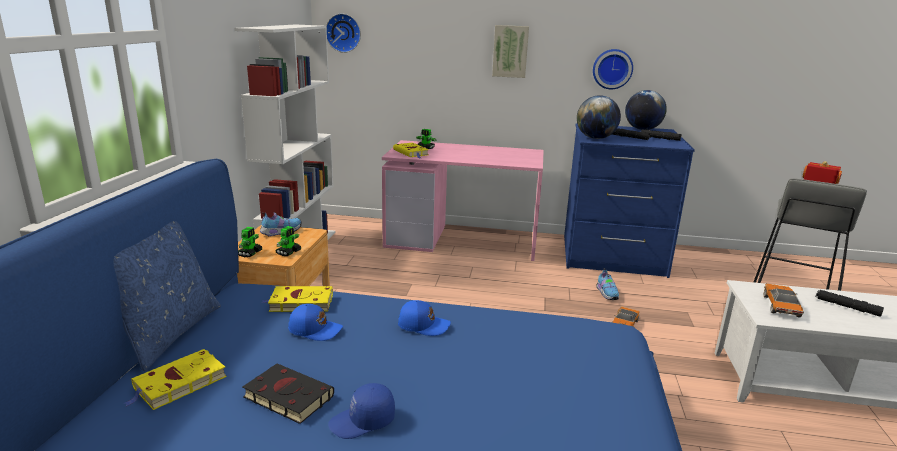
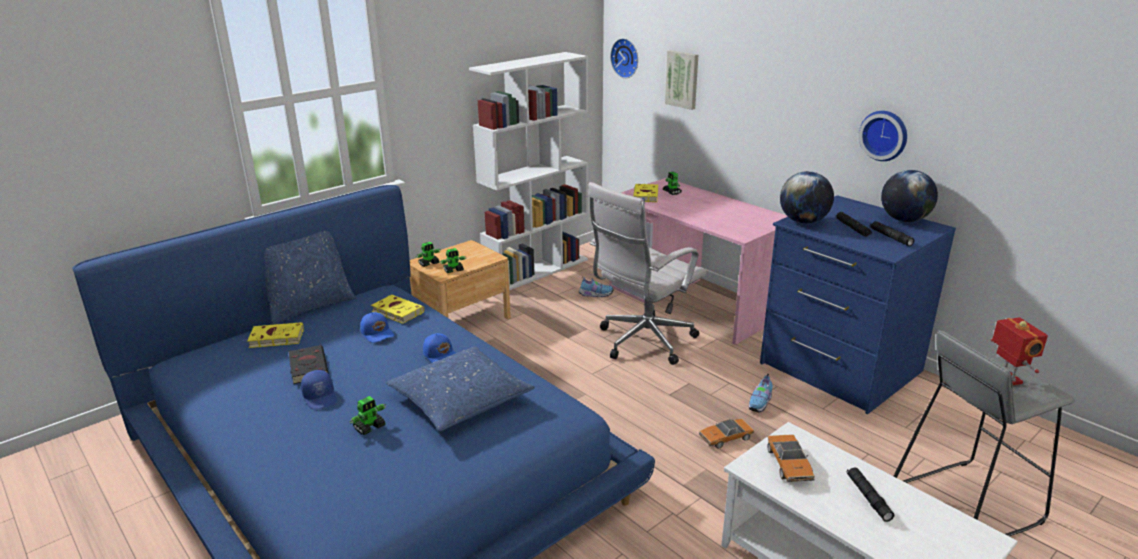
camera: 40 degrees right, 5 degrees up
shoe [259,212,301,236] -> shoe moved to [579,276,614,297]
blue cap [328,383,395,439] -> blue cap turned 135 degrees counterclockwise [301,370,337,409]
picture [492,25,529,78] -> picture moved to [665,50,698,110]
toy car [764,283,804,318] -> toy car turned 120 degrees clockwise [767,434,815,482]
none -> toy robot [350,396,386,435]
none -> blue pillow [386,346,535,431]
none -> white office chair [587,182,707,365]

